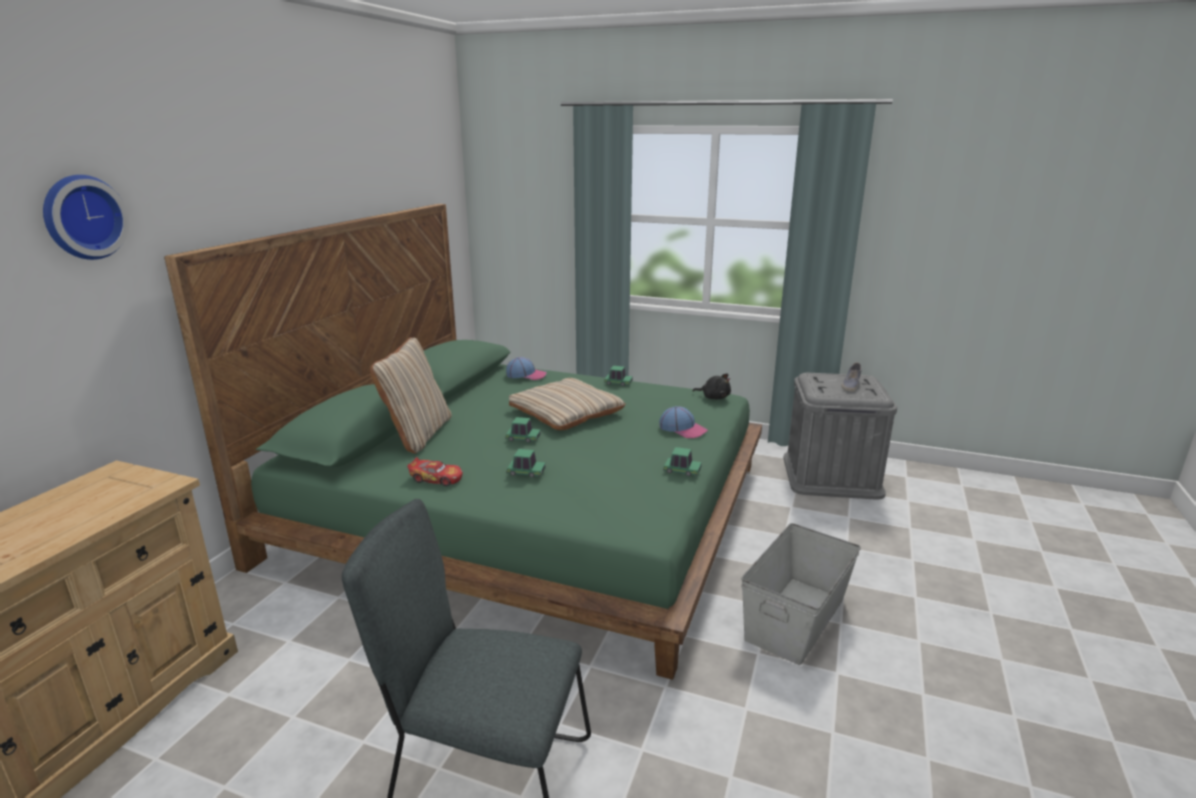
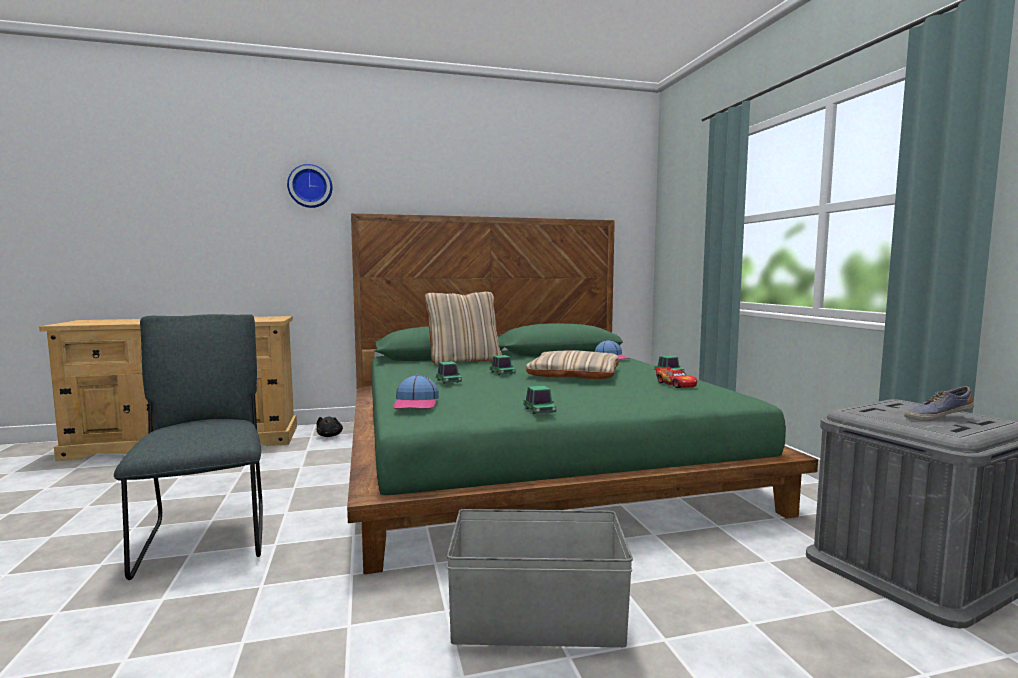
camera: 55 degrees right, 15 degrees down
toy car [407,457,463,486] -> toy car moved to [656,366,697,388]
cap [659,406,708,438] -> cap moved to [393,374,439,409]
black plush toy [692,373,731,399] -> black plush toy moved to [317,417,343,437]

